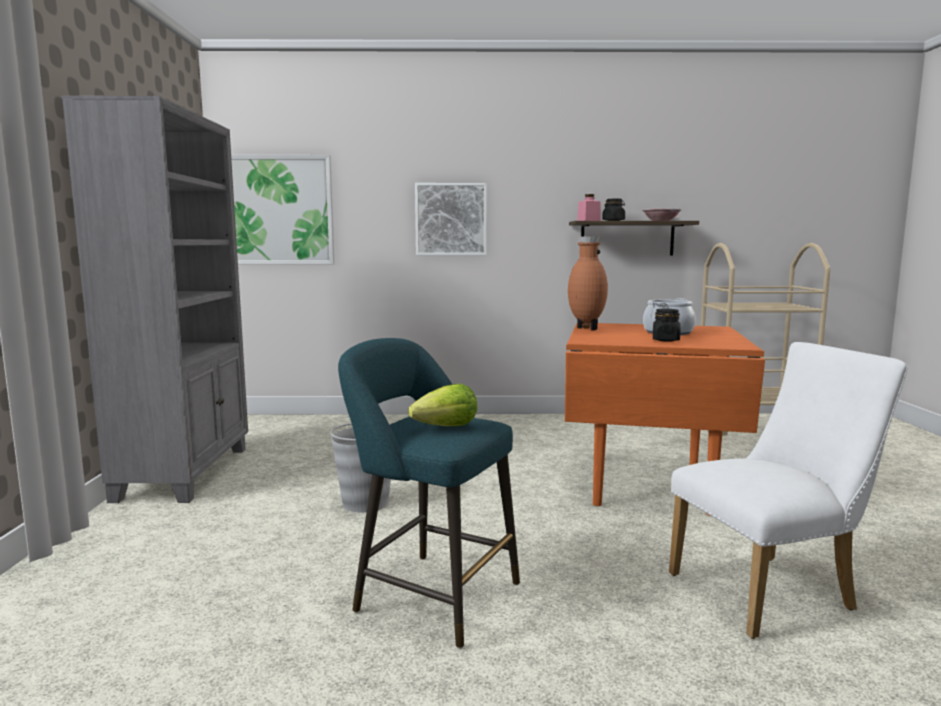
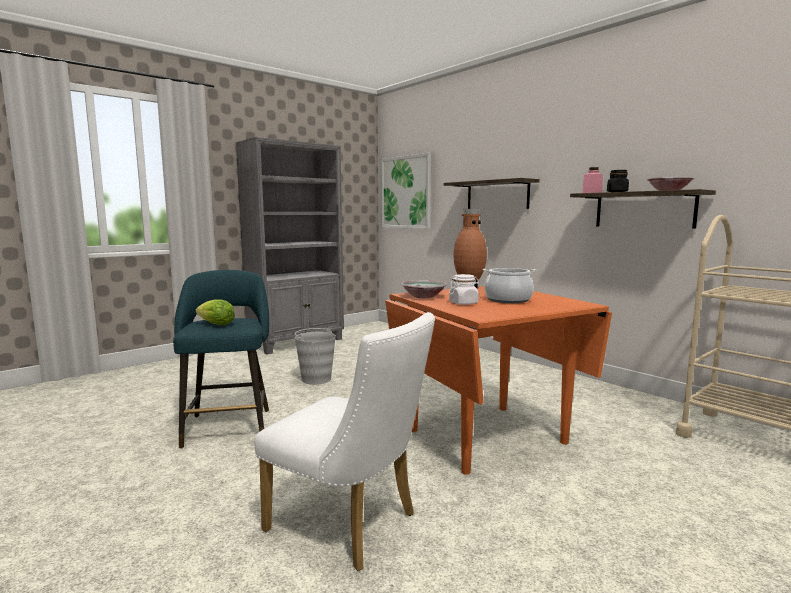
camera: 50 degrees right, 0 degrees up
picture [415,183,487,255] -> shelf [444,178,540,209]
black jar [653,309,681,342] -> white jar [449,274,479,305]
none -> bowl [401,280,448,298]

